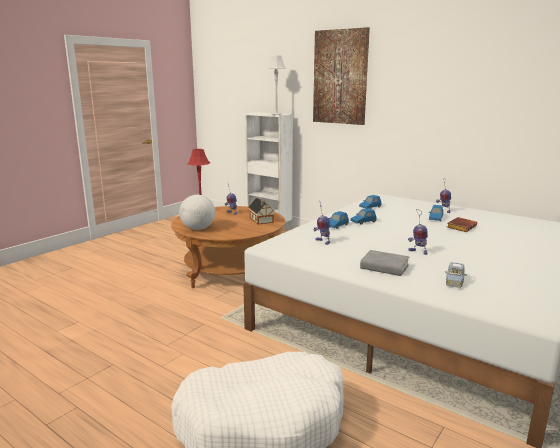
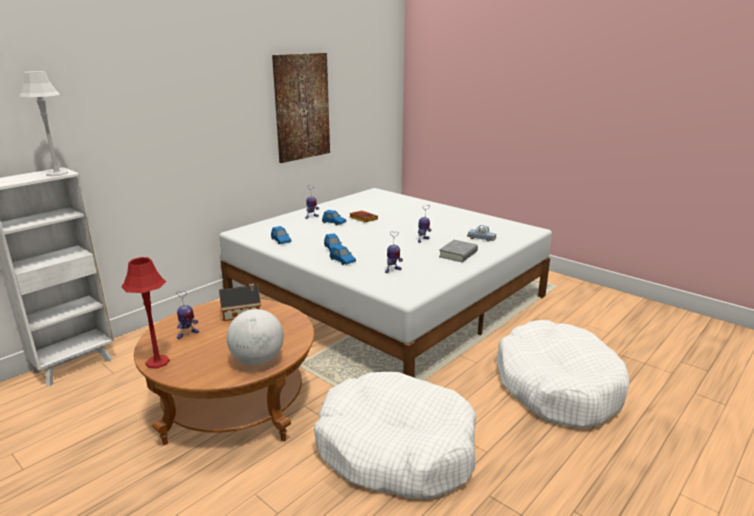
camera: 85 degrees left, 5 degrees up
picture [313,27,370,125] -> picture moved to [272,53,330,163]
none -> white dog bed [314,372,476,499]

